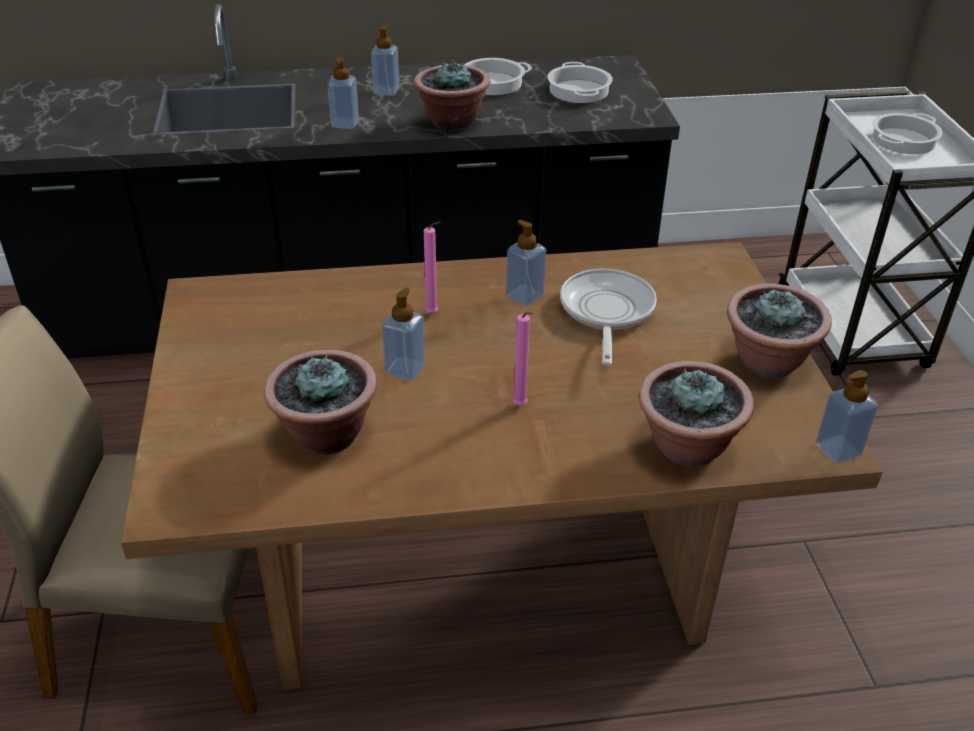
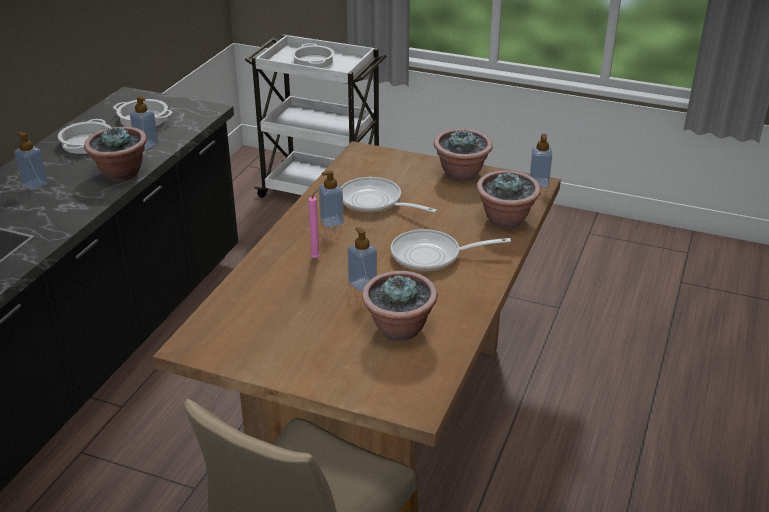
camera: 60 degrees left, 5 degrees down
soap dispenser [327,57,359,129] -> soap dispenser moved to [130,96,159,150]
pink candle [512,312,533,405] -> frying pan [391,229,511,271]

